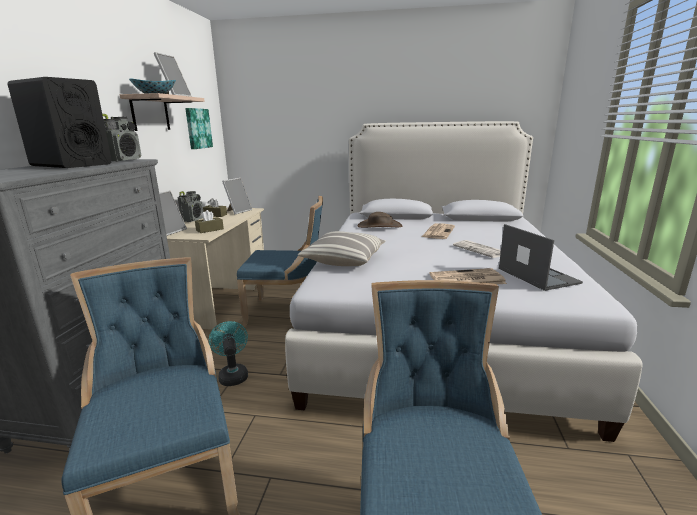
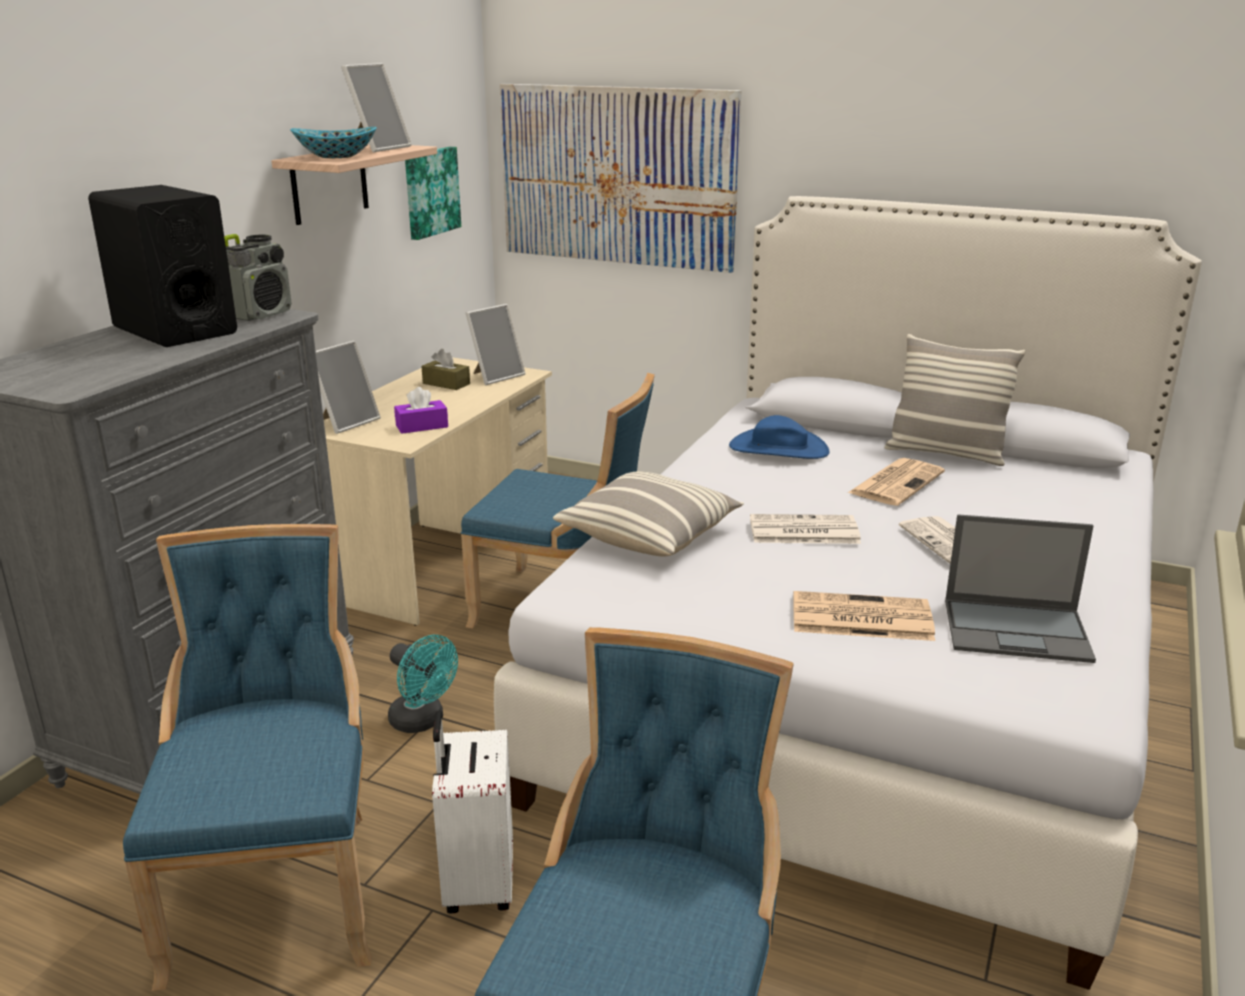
camera: 15 degrees right, 5 degrees up
radio [178,191,203,222] -> none
brown tissue box [195,210,224,233] -> purple tissue box [394,387,448,434]
turquoise fan [209,321,248,386] -> turquoise fan turned 135 degrees clockwise [388,635,458,733]
brown hat [358,212,402,228] -> blue hat [729,415,829,459]
laptop [499,224,583,291] -> laptop turned 105 degrees clockwise [945,514,1096,663]
none -> white suitcase [432,710,513,913]
none -> picture [500,84,741,273]
none -> newspaper [750,514,861,544]
none -> pillow [884,334,1025,466]

